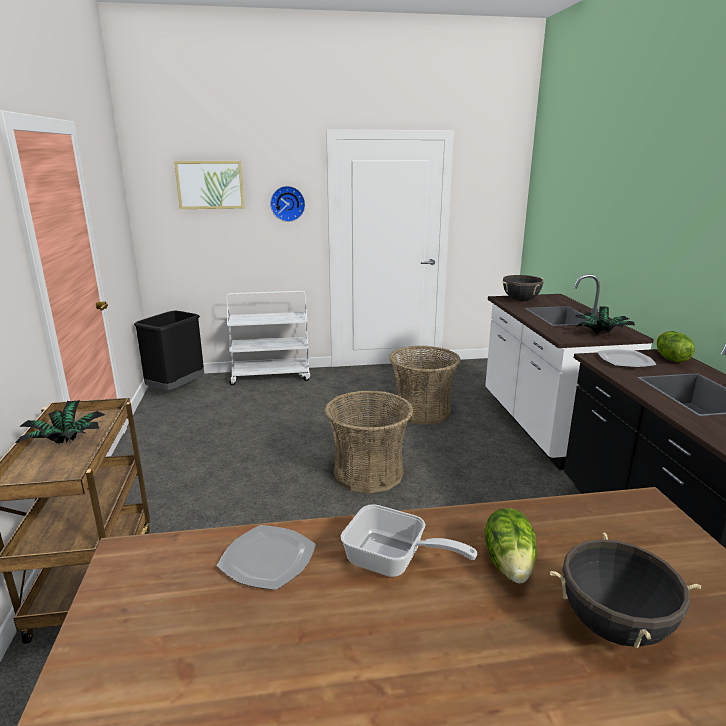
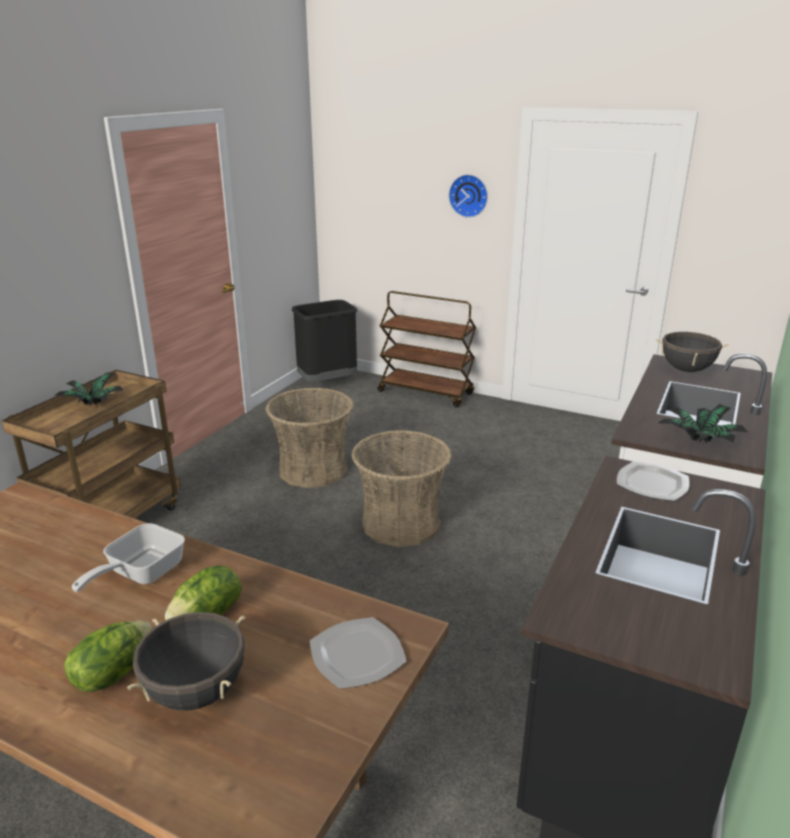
camera: 35 degrees right, 5 degrees up
picture [174,161,245,209] -> none
plate [217,525,316,590] -> plate moved to [310,617,406,689]
white cart [226,291,310,385] -> brown cart [377,291,476,408]
frying pan [341,504,477,577] -> frying pan turned 60 degrees clockwise [72,523,185,592]
basket [389,346,461,425] -> basket moved to [265,387,354,488]
lettuce [656,331,695,362] -> lettuce moved to [64,620,152,692]

